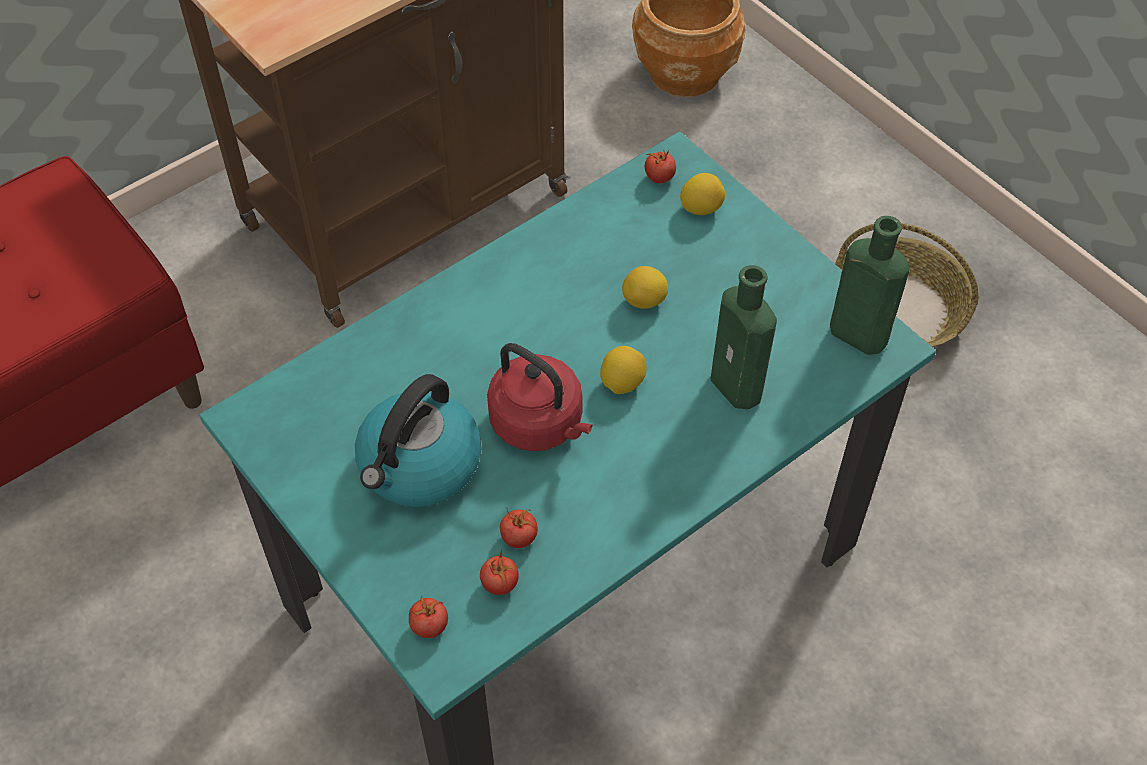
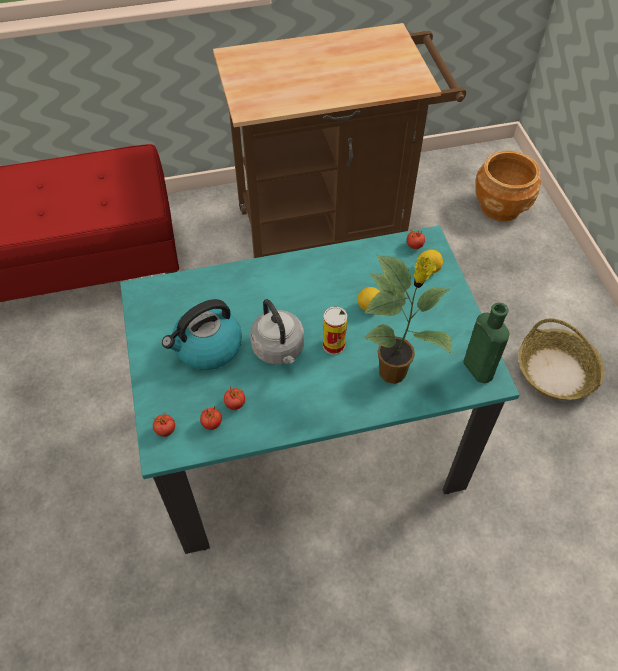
camera: 25 degrees right, 0 degrees up
red kettle [487,343,593,451] -> grey kettle [250,299,304,365]
lemon [600,346,646,394] -> can [323,307,347,355]
green bottle [710,265,777,409] -> potted plant [363,254,453,384]

